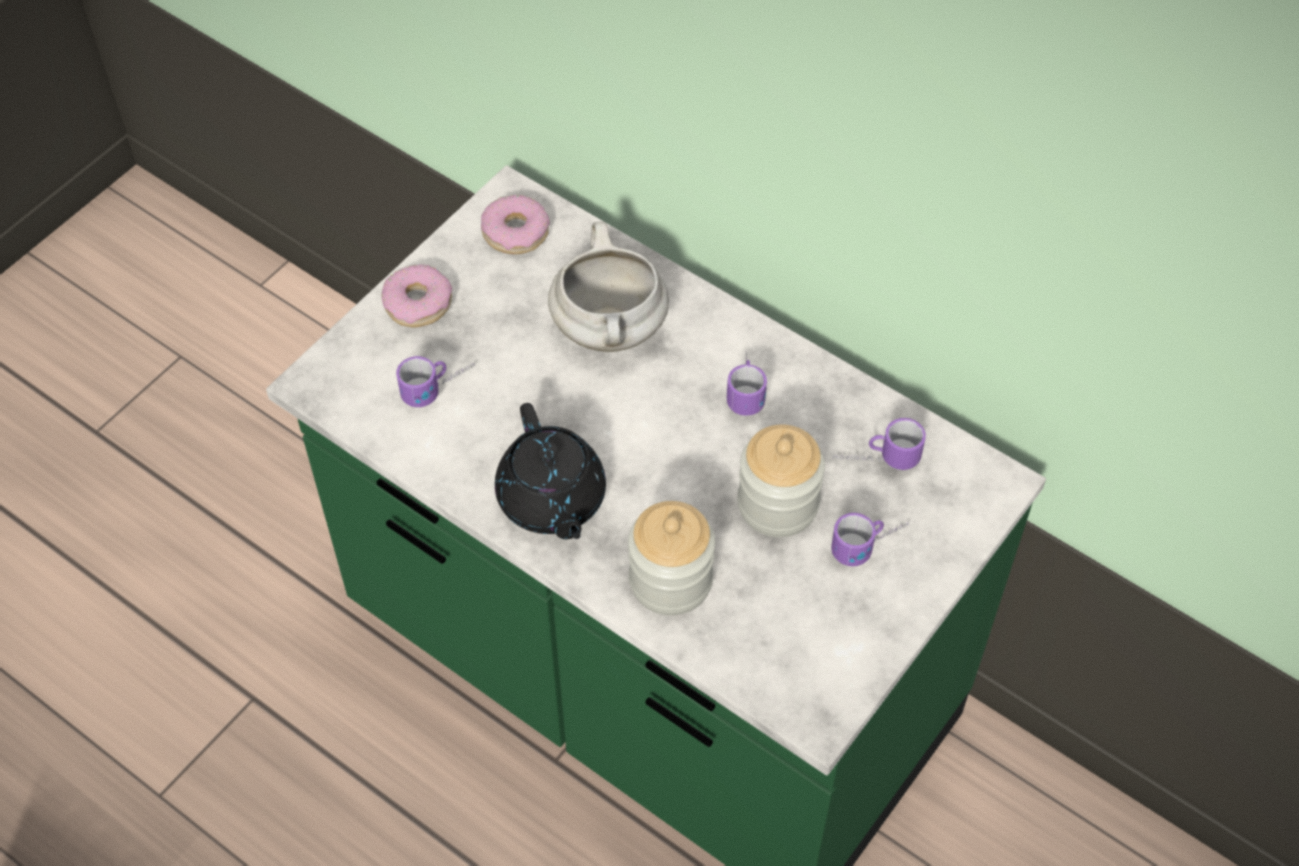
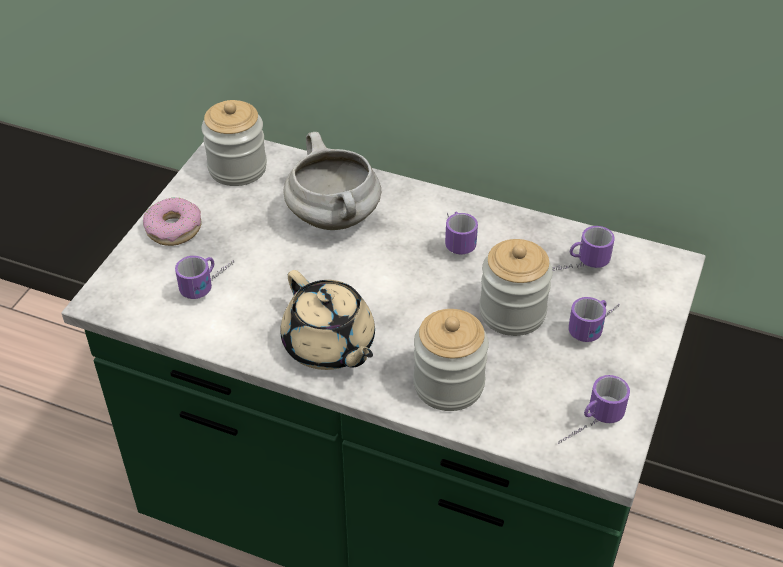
camera: 15 degrees left, 10 degrees down
donut [481,194,550,254] -> jar [201,100,267,186]
black teapot [495,403,606,539] -> beige teapot [280,270,375,370]
none -> mug [558,375,630,444]

